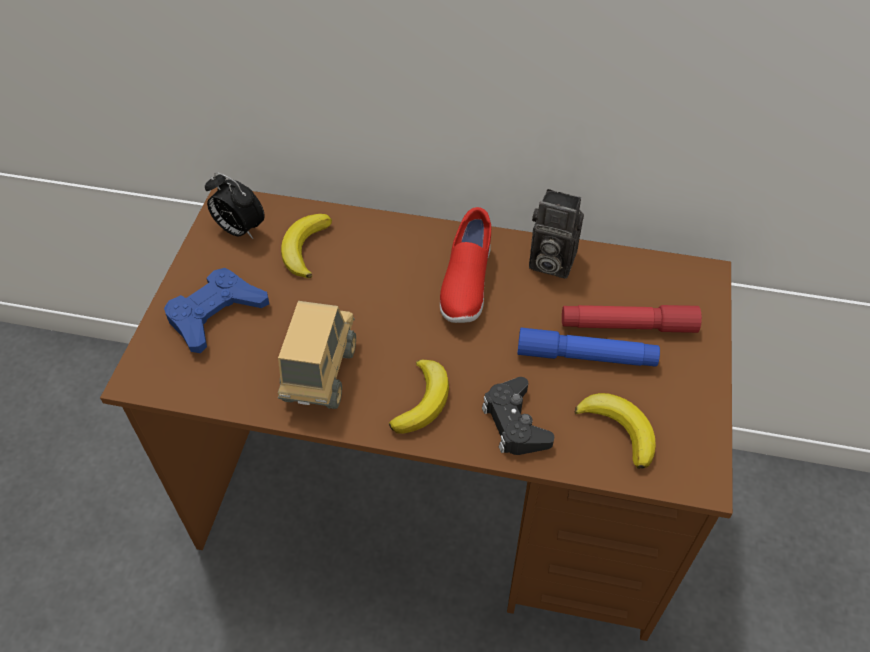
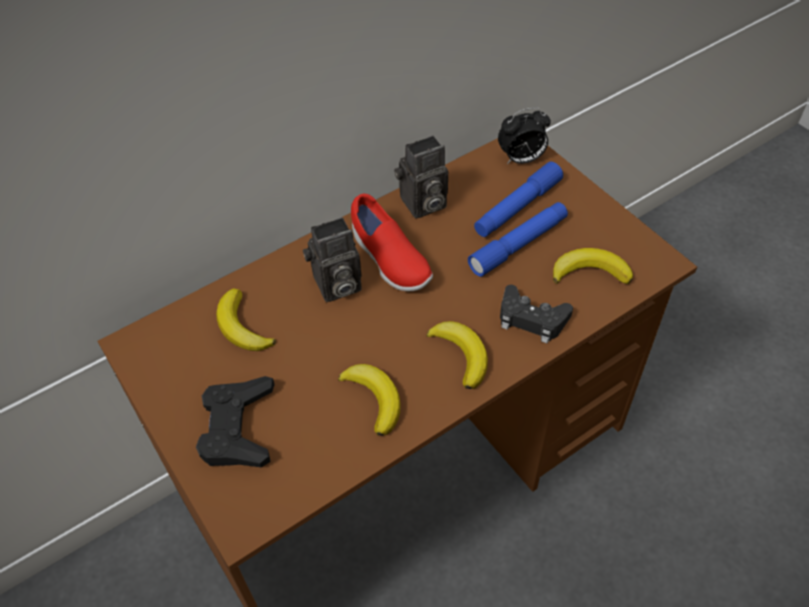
camera: 45 degrees left, 0 degrees up
blue game controller [164,268,269,353] -> black game controller [196,376,275,467]
alarm clock [205,172,265,239] -> alarm clock moved to [498,107,551,164]
toy truck [278,301,356,409] -> banana [338,364,401,436]
red flashlight [562,305,702,333] -> blue flashlight [474,162,563,237]
none -> camera [303,217,362,302]

